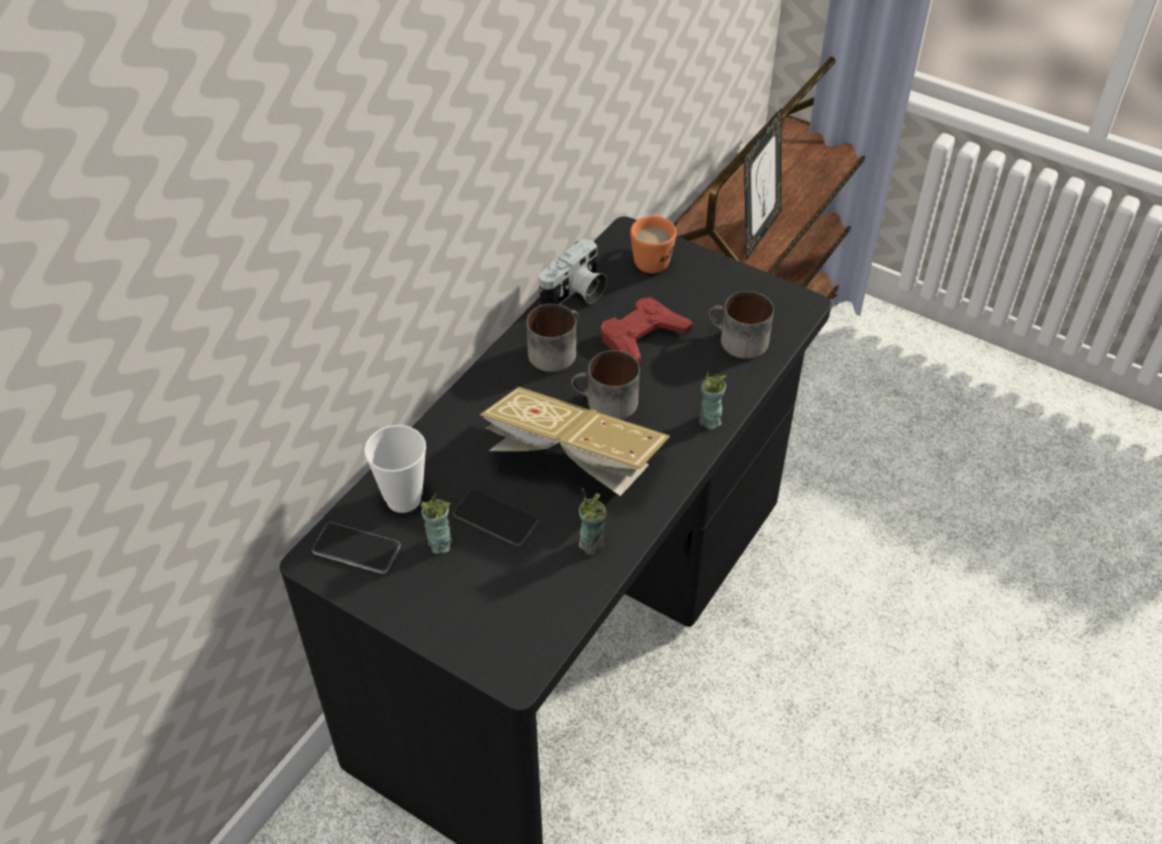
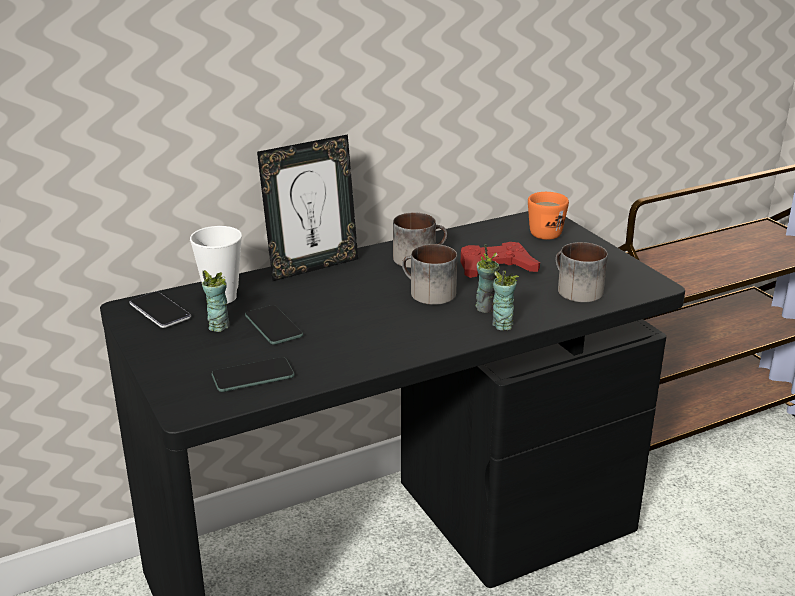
camera: 30 degrees right, 20 degrees down
book [480,387,670,496] -> none
camera [539,238,607,306] -> none
cup [579,488,606,555] -> cup moved to [475,244,500,313]
picture frame [744,107,782,261] -> picture frame moved to [257,134,358,281]
none -> phone [211,357,295,392]

